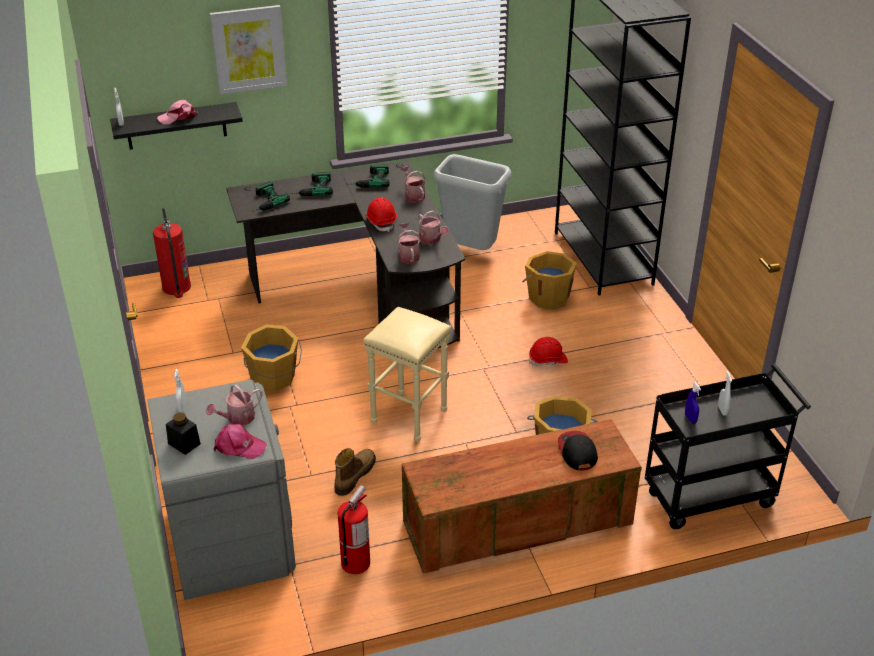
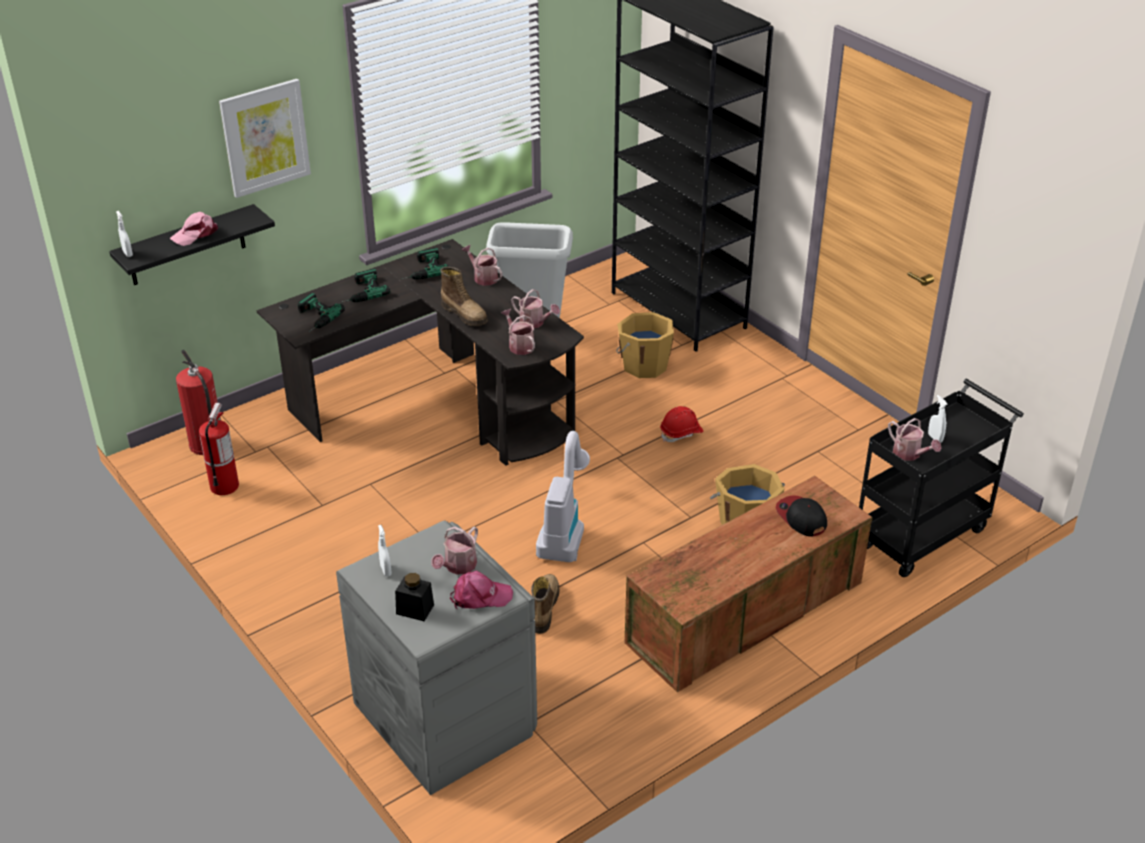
camera: 20 degrees left, 0 degrees up
orange bucket [241,324,302,392] -> none
fire extinguisher [338,485,370,574] -> fire extinguisher moved to [199,403,239,495]
beige stool [363,307,452,442] -> vacuum cleaner [536,431,590,562]
red hard hat [366,198,397,232] -> boot [440,267,488,326]
blue spray bottle [685,382,701,424] -> watering can [888,418,941,461]

